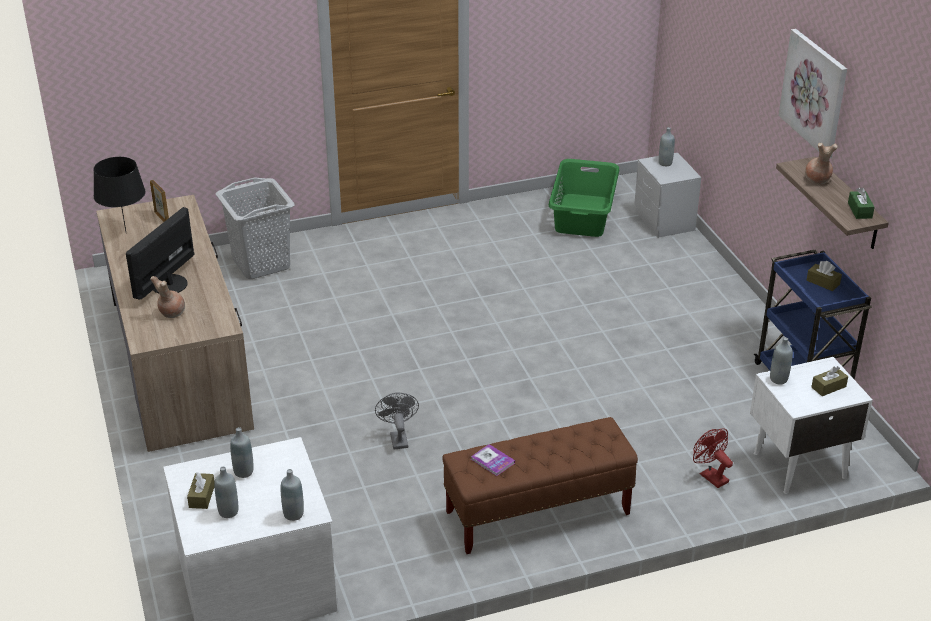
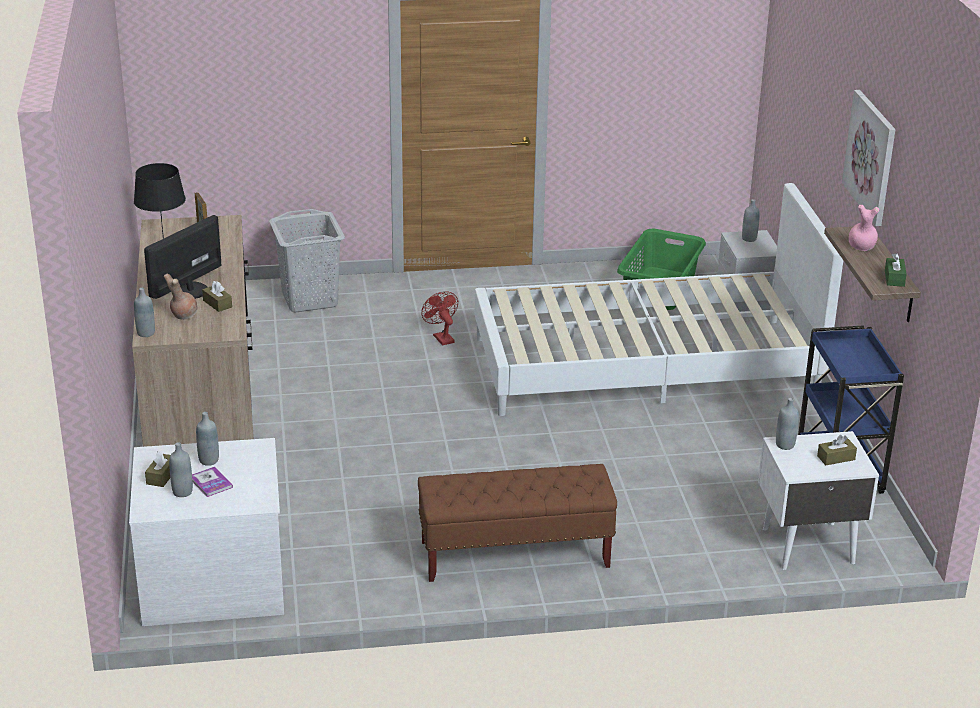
camera: 10 degrees right, 5 degrees down
grey bottle [281,469,304,521] -> grey bottle moved to [134,288,155,337]
grey fan [375,392,419,449] -> none
book [471,444,515,476] -> book moved to [192,467,233,497]
red fan [693,428,733,488] -> red fan moved to [421,291,458,346]
brown vase [805,143,838,184] -> pink vase [849,205,879,251]
brown tissue box [806,261,842,291] -> brown tissue box moved to [202,281,232,312]
none -> white bed [475,183,843,416]

